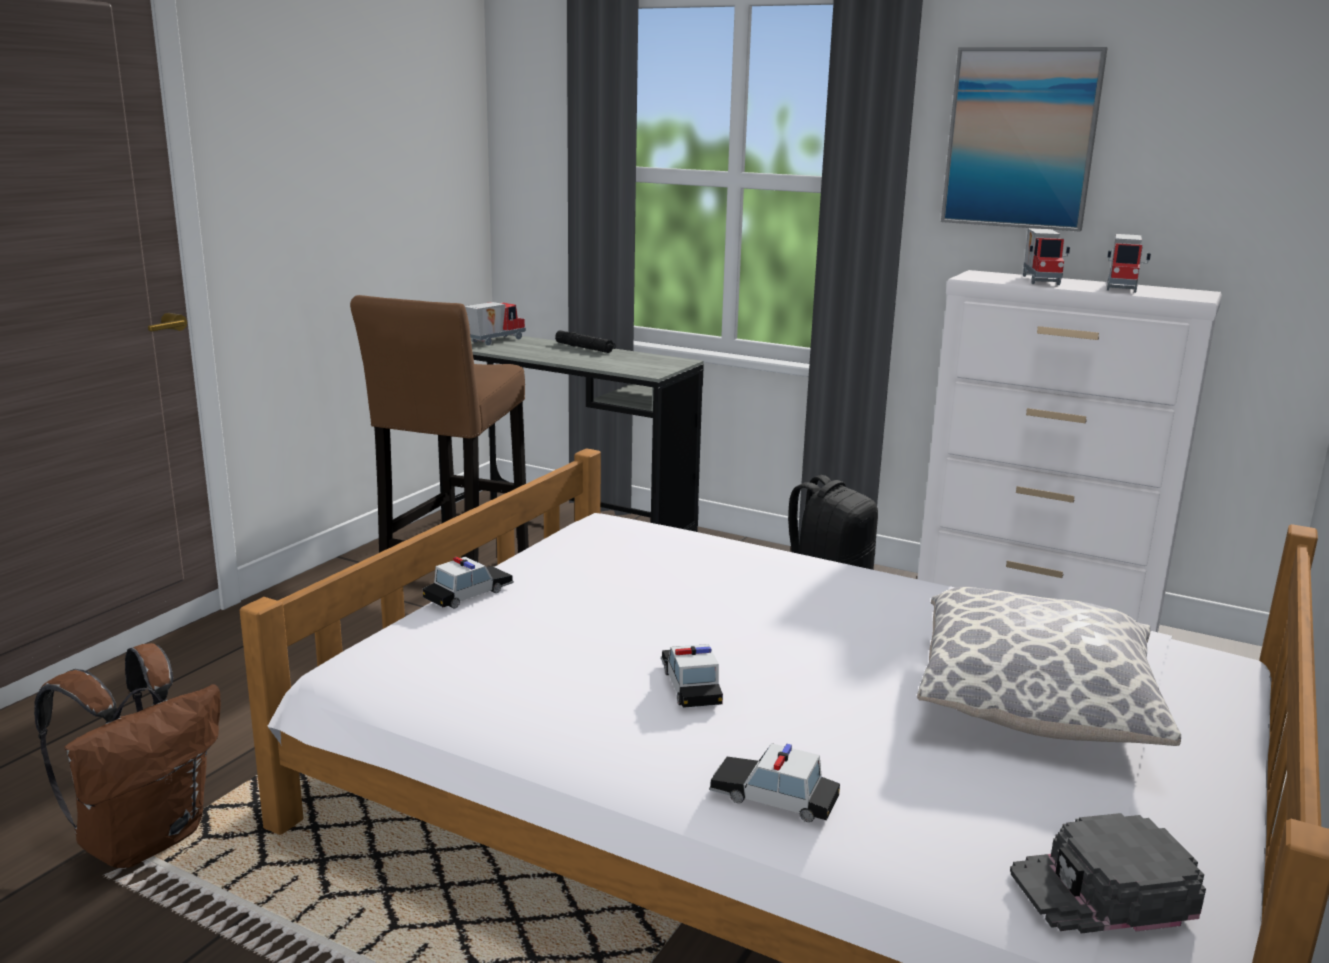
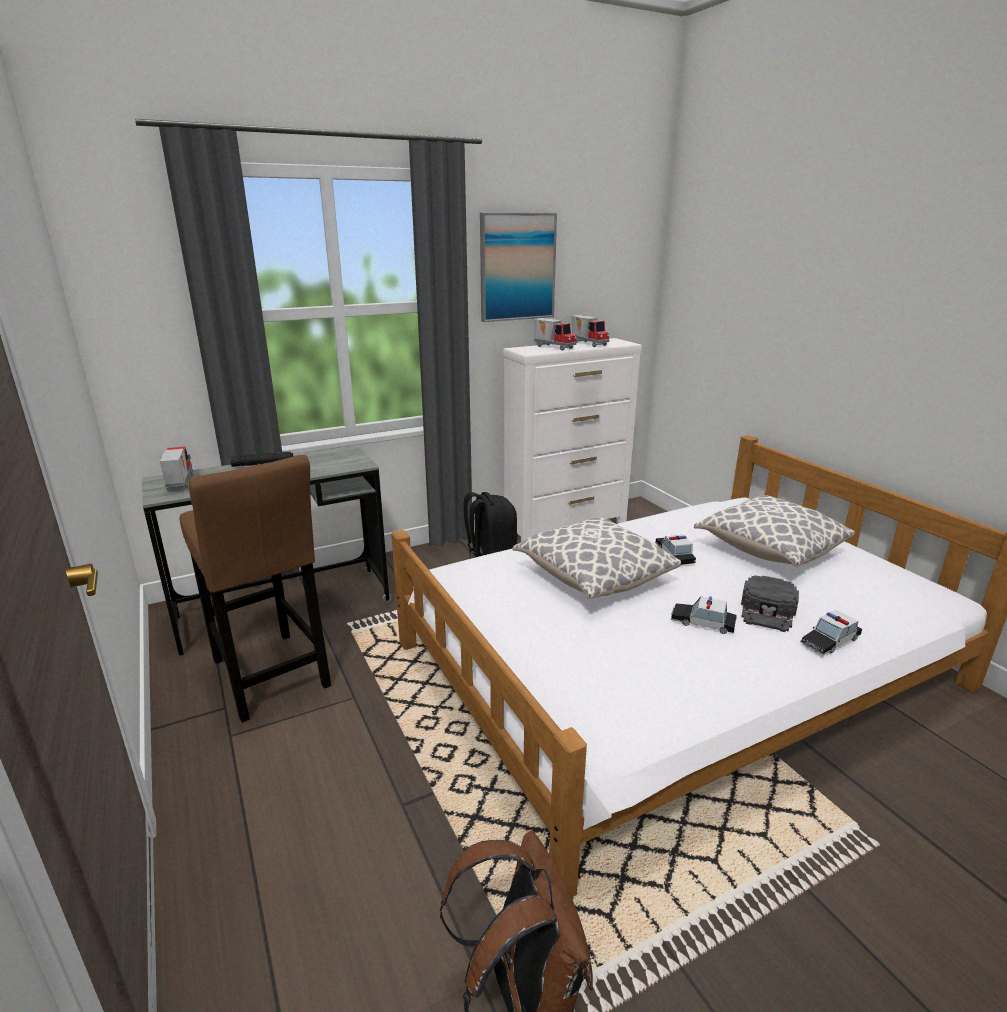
camera: 55 degrees left, 5 degrees up
toy car [423,557,514,608] -> toy car moved to [655,535,696,565]
black cap [1010,813,1206,934] -> black cap moved to [741,575,799,632]
none -> pillow [513,517,681,600]

